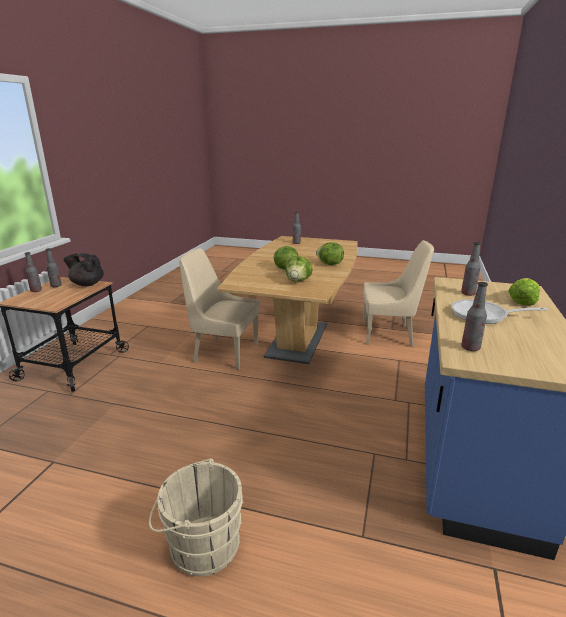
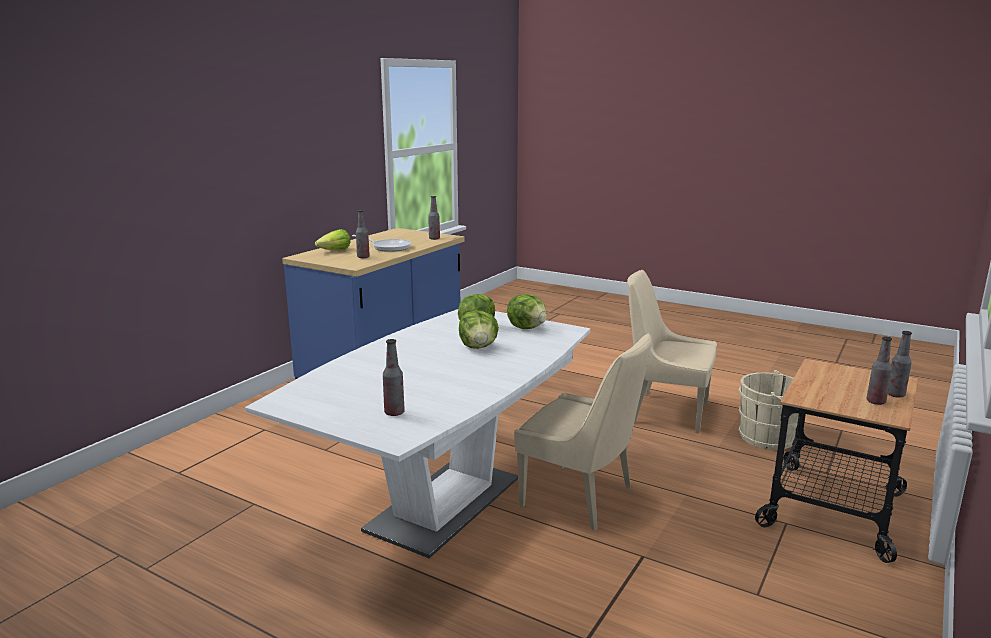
camera: 165 degrees left, 5 degrees down
black teapot [63,253,104,287] -> none
beige bucket [149,458,244,576] -> beige bucket moved to [738,370,799,450]
brown dining table [217,236,358,364] -> white dining table [245,309,590,558]
lettuce [316,242,344,265] -> lettuce moved to [507,294,547,329]
beige chair [363,240,434,347] -> beige chair moved to [627,270,717,433]

